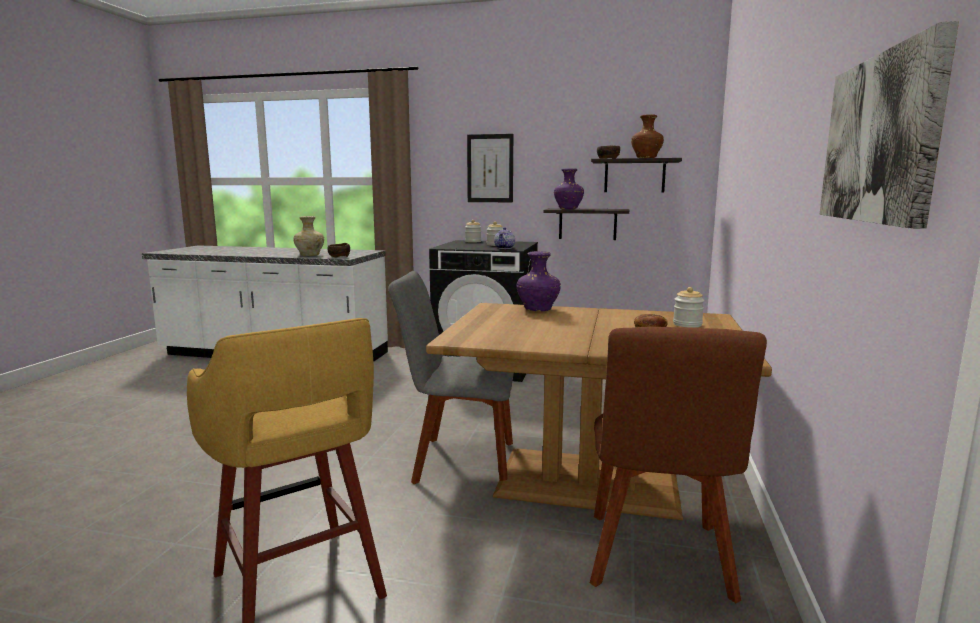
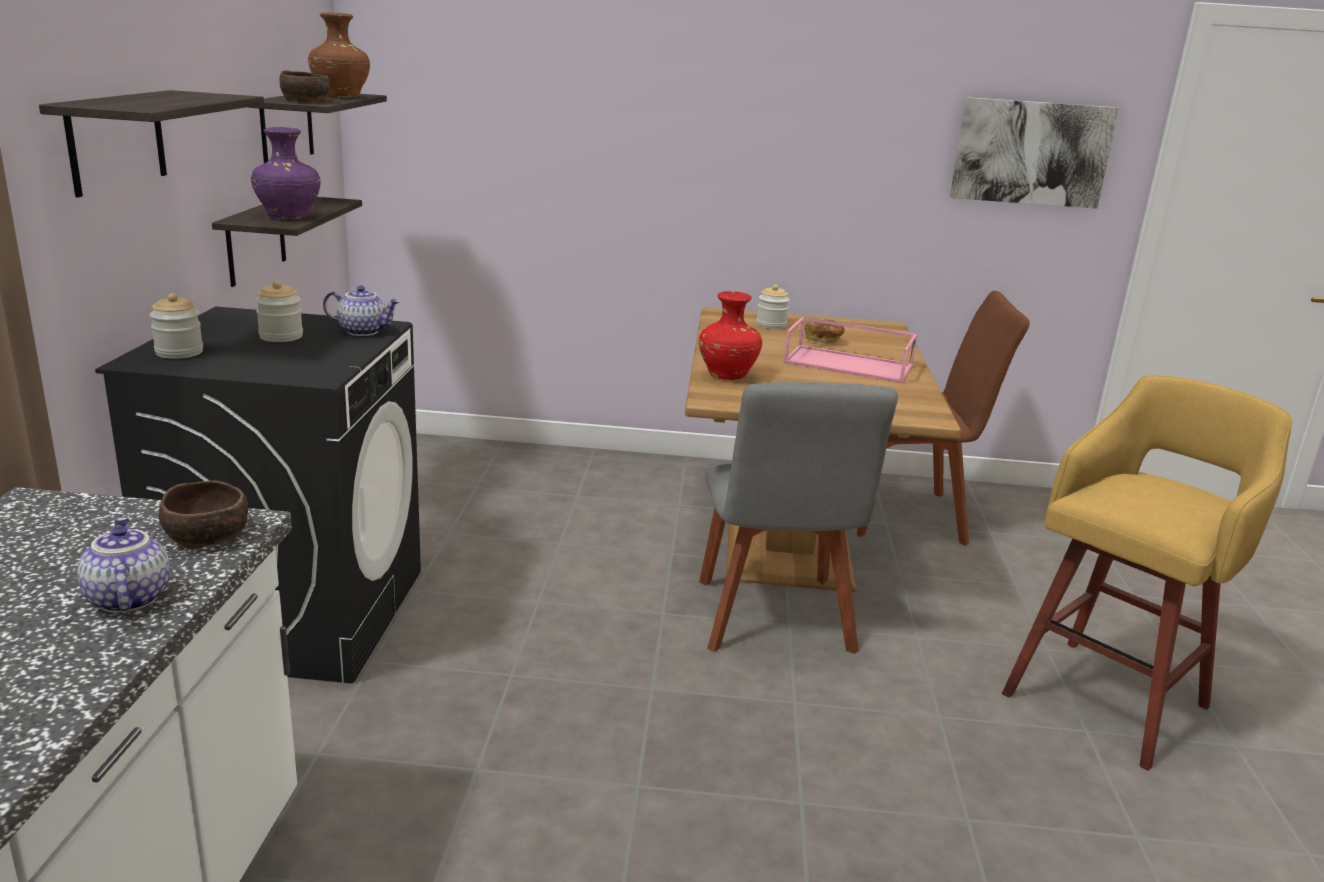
camera: 100 degrees left, 10 degrees up
beige vase [293,216,324,256] -> teapot [77,517,170,613]
picture [467,134,513,202] -> shelf [39,90,264,197]
purple vase [516,251,561,311] -> red vase [699,291,762,380]
none -> pink tray [783,317,918,383]

